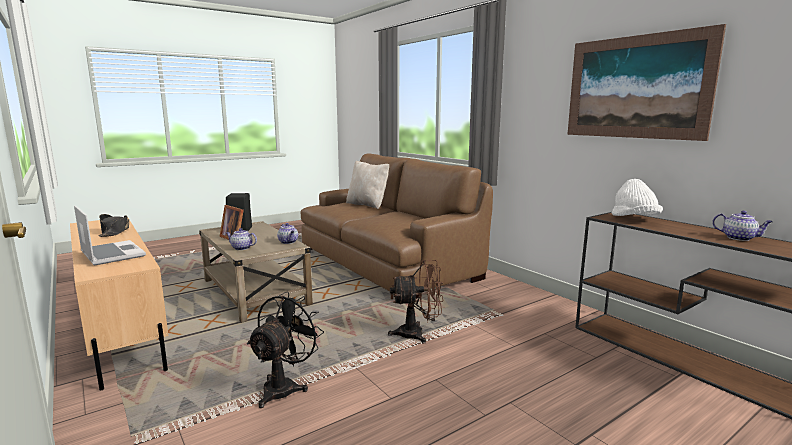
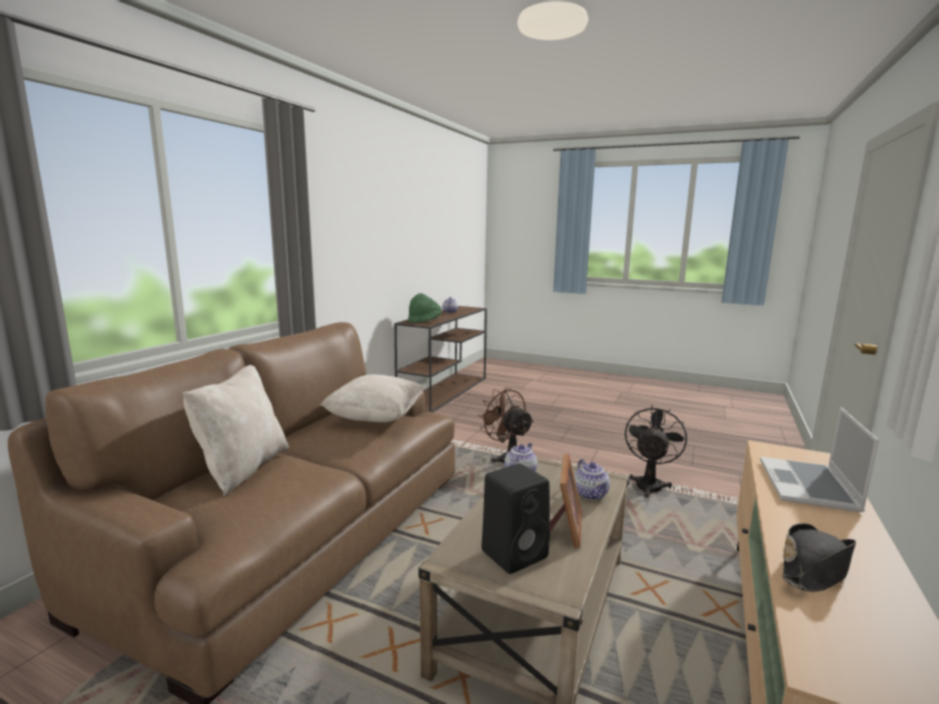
camera: 120 degrees left, 0 degrees up
black fan [247,291,324,408] -> black fan turned 120 degrees clockwise [625,405,687,498]
picture [567,24,726,141] -> none
white hat [612,179,663,216] -> green hat [408,293,442,323]
none -> beige pillow [320,375,424,422]

